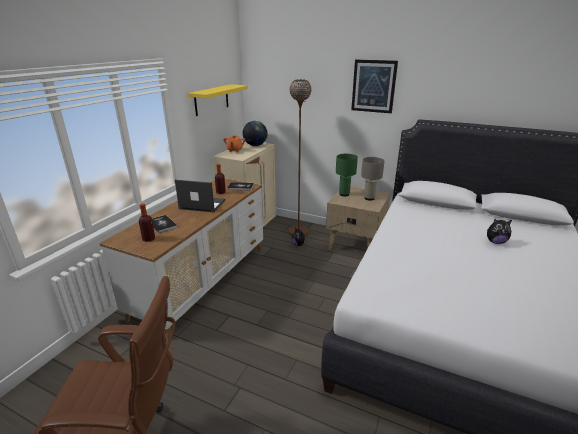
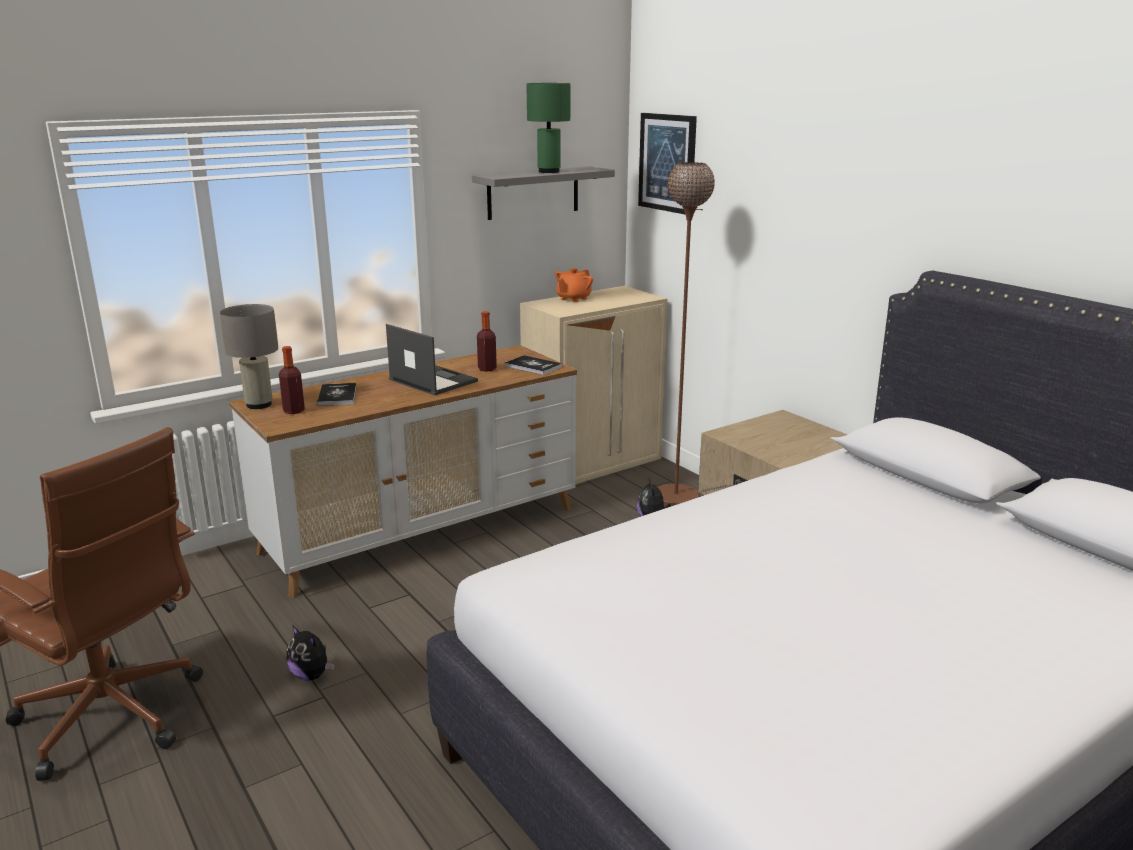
camera: 30 degrees right, 5 degrees down
yellow shelf [188,84,248,116] -> grey shelf [472,166,615,220]
globe [243,121,268,146] -> none
green table lamp [336,154,358,196] -> green table lamp moved to [527,83,571,173]
picture [351,60,398,113] -> picture moved to [638,113,697,214]
grey table lamp [361,157,384,201] -> grey table lamp moved to [220,304,278,409]
plush toy [487,219,512,244] -> plush toy moved to [287,625,334,680]

